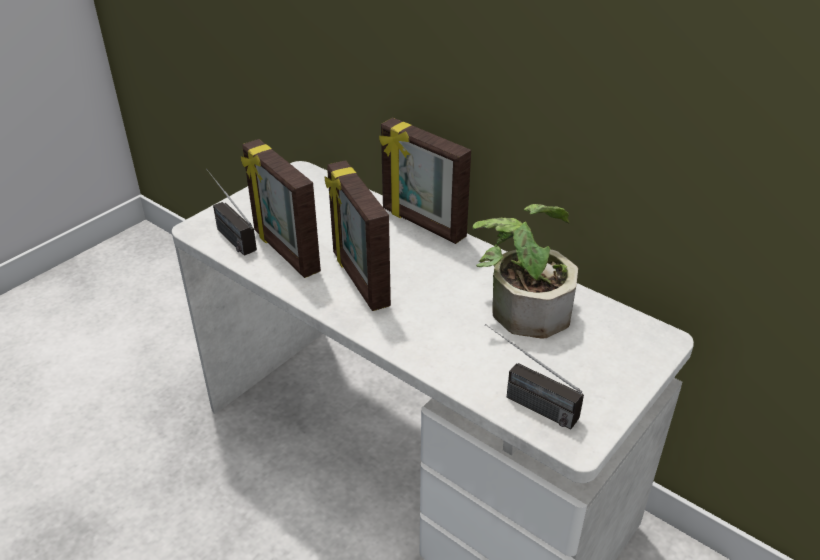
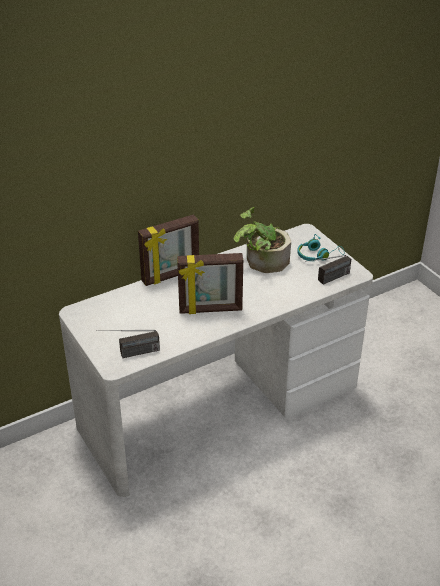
camera: 70 degrees left, 0 degrees up
picture frame [241,139,321,278] -> none
none -> turquoise headphones [297,234,344,261]

